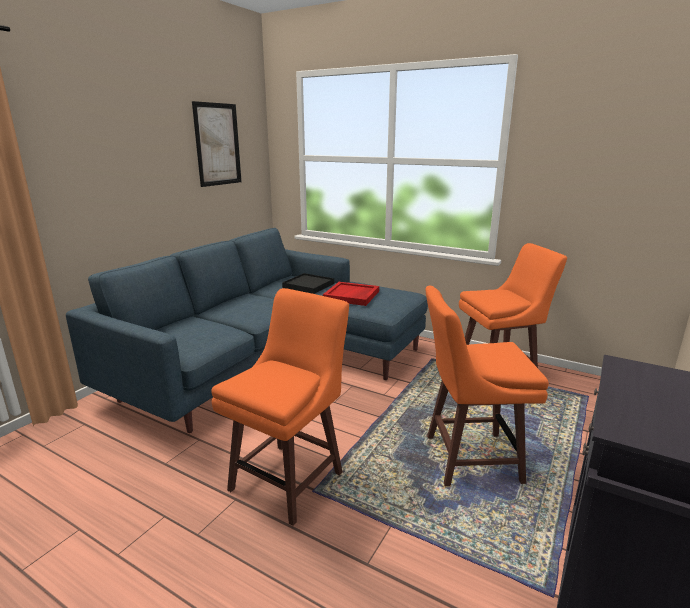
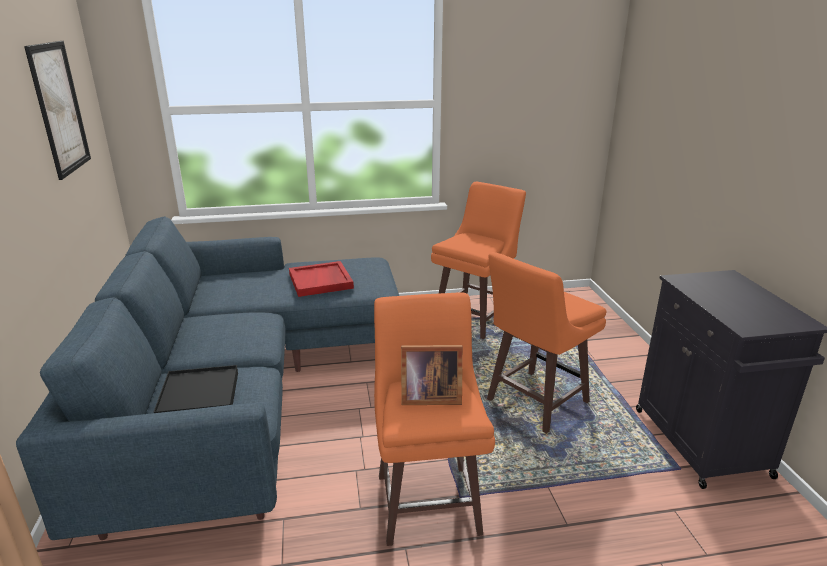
camera: 40 degrees left, 5 degrees up
black tray [282,273,334,294] -> black tray moved to [154,365,238,413]
none -> picture frame [401,345,463,405]

